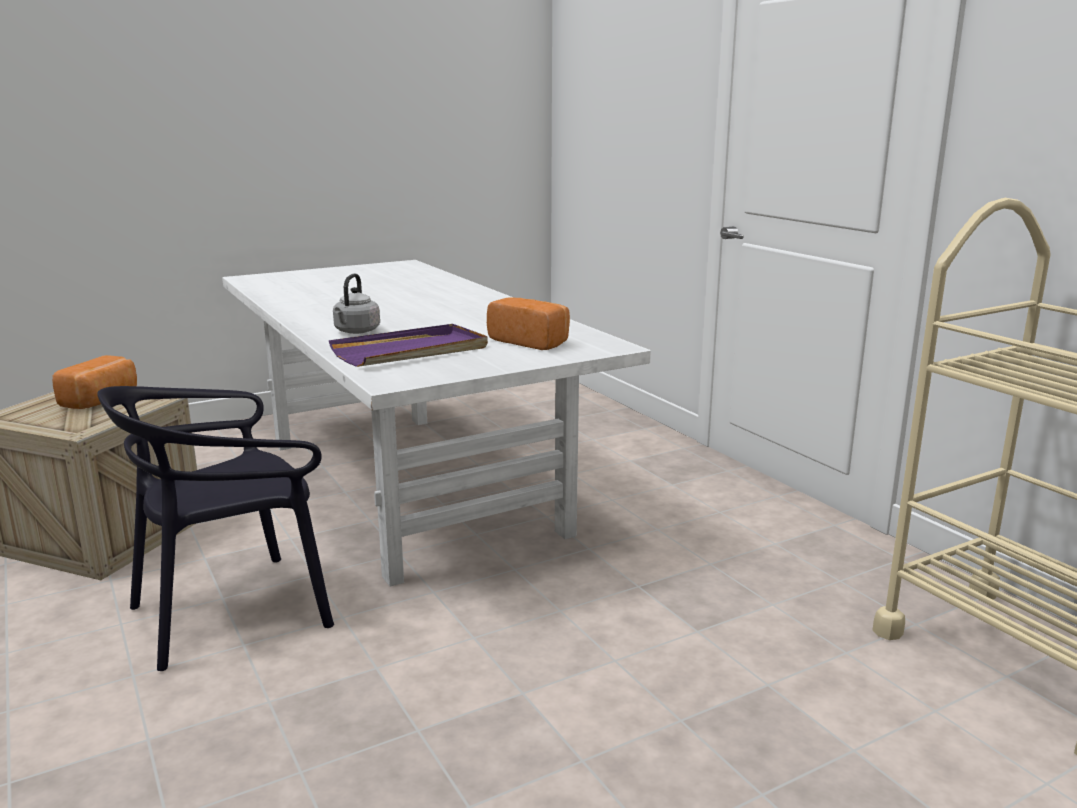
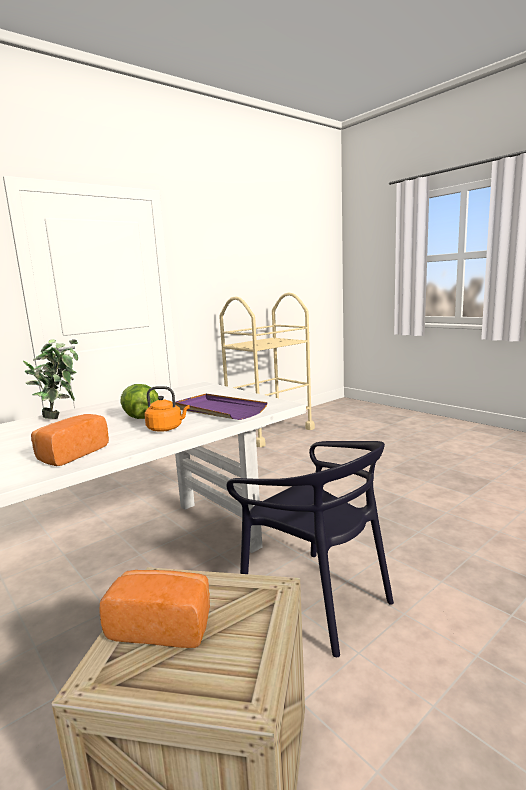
camera: 100 degrees left, 5 degrees down
grey kettle [333,273,380,334] -> orange kettle [144,386,190,432]
bread [487,297,570,350] -> bread moved to [31,414,109,466]
none -> potted plant [23,339,78,419]
none -> lettuce [120,384,159,419]

